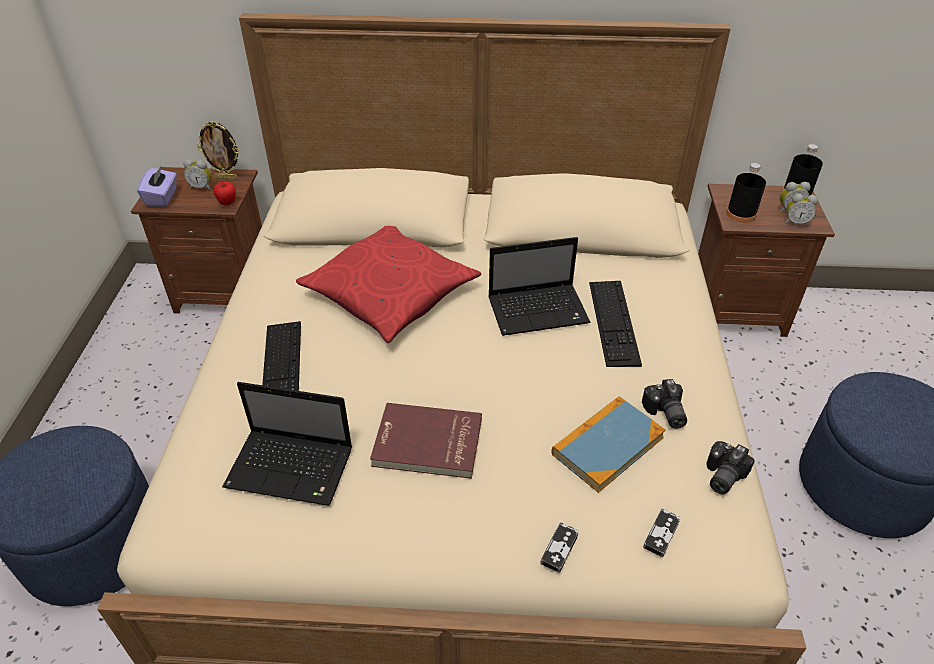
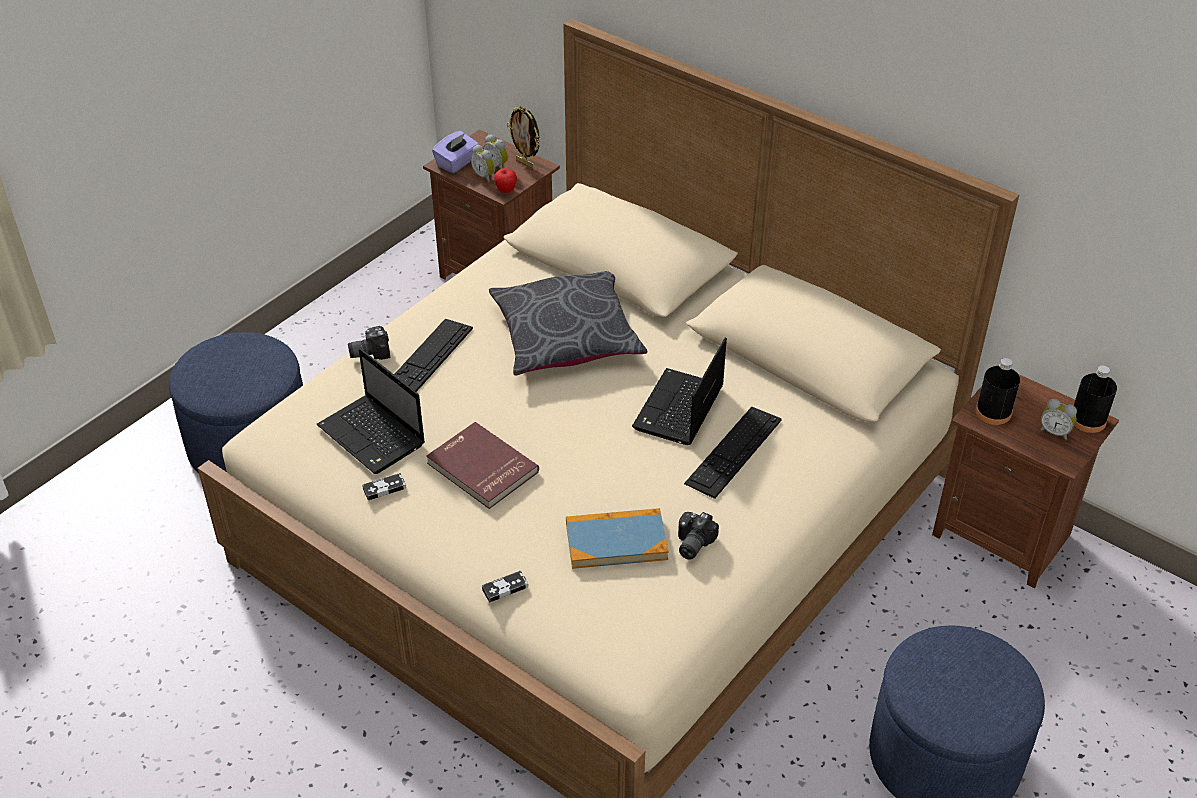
camera: 35 degrees right, 0 degrees up
red pillow [296,226,481,343] -> grey pillow [489,271,648,375]
laptop [488,237,590,336] -> laptop turned 90 degrees clockwise [632,338,727,445]
game controller [643,509,680,557] -> game controller moved to [362,473,406,500]
camera [706,441,755,494] -> camera moved to [348,326,390,360]
alarm clock [785,193,818,227] -> alarm clock moved to [471,145,496,183]

